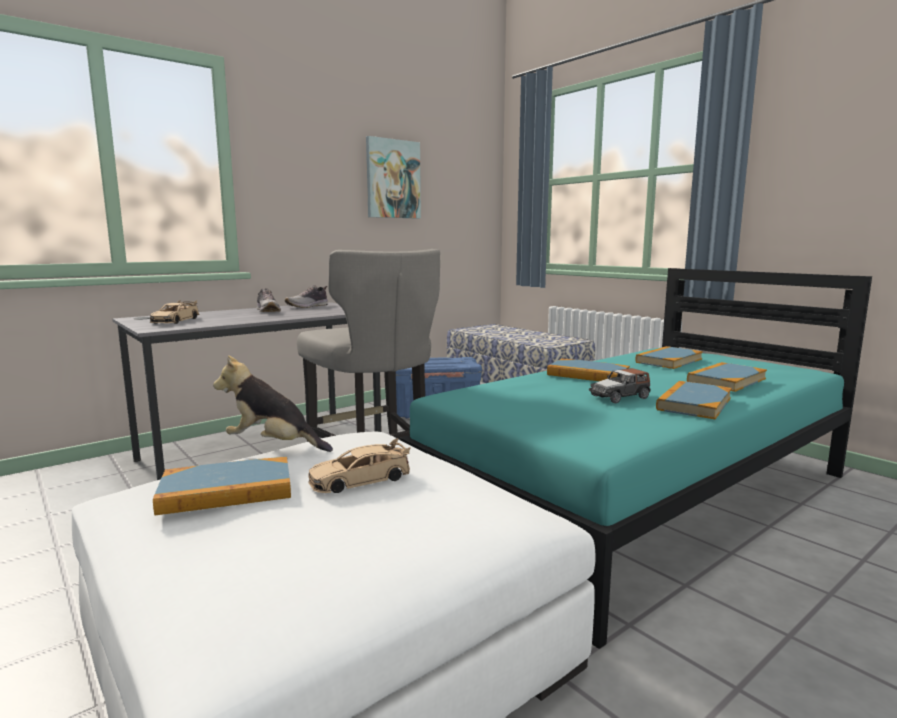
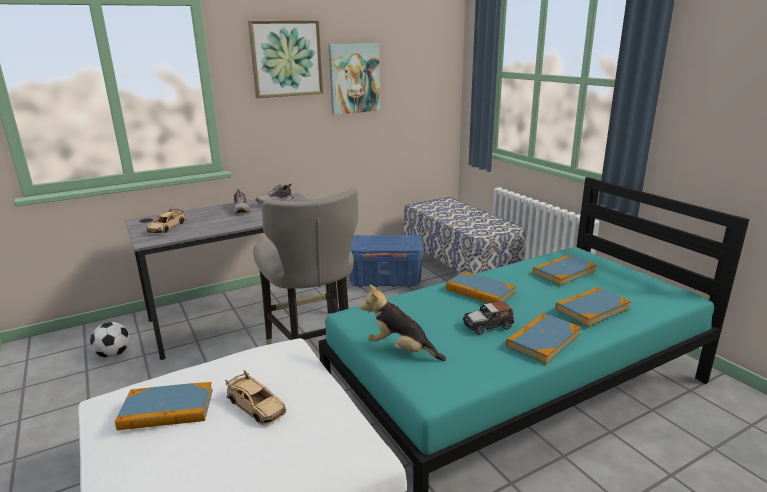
camera: 10 degrees right, 10 degrees up
plush toy [213,355,333,452] -> plush toy moved to [360,285,446,361]
beige toy car [308,438,410,493] -> beige toy car turned 120 degrees counterclockwise [225,370,286,425]
none -> football [90,322,130,358]
none -> picture [248,20,323,98]

